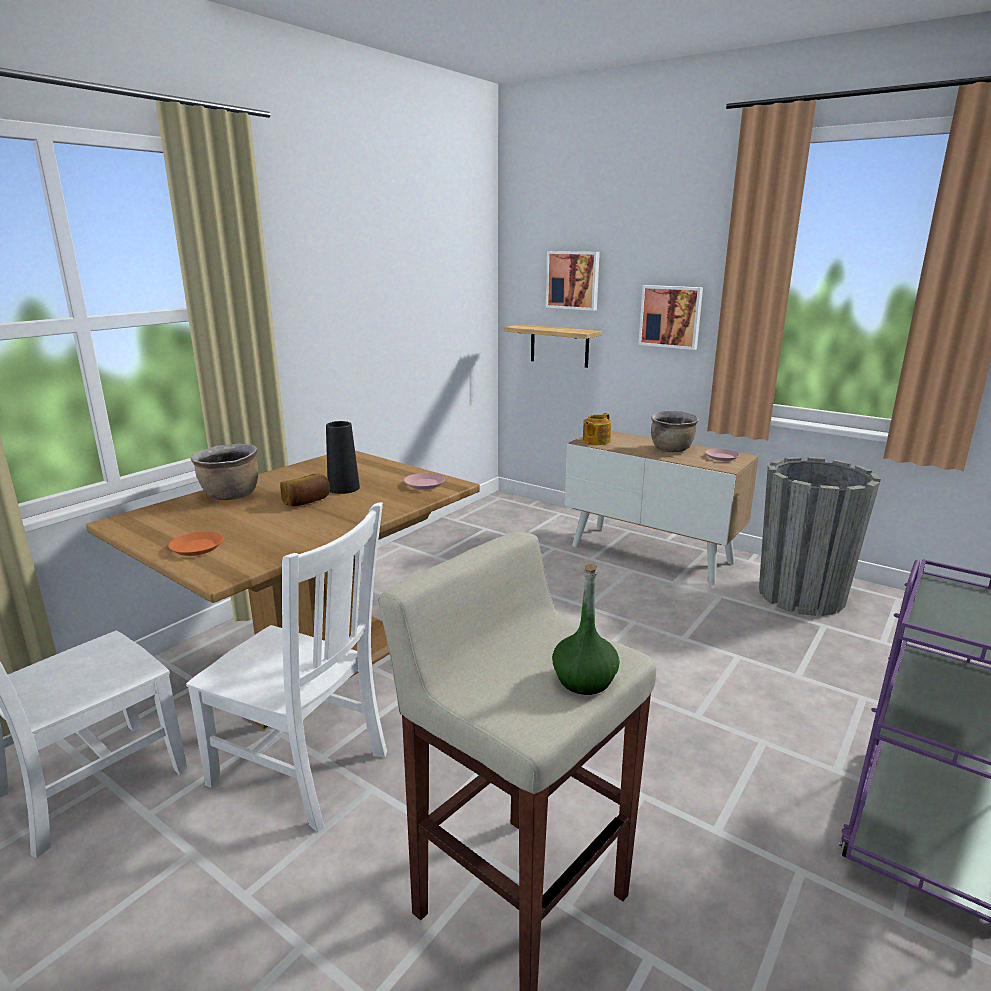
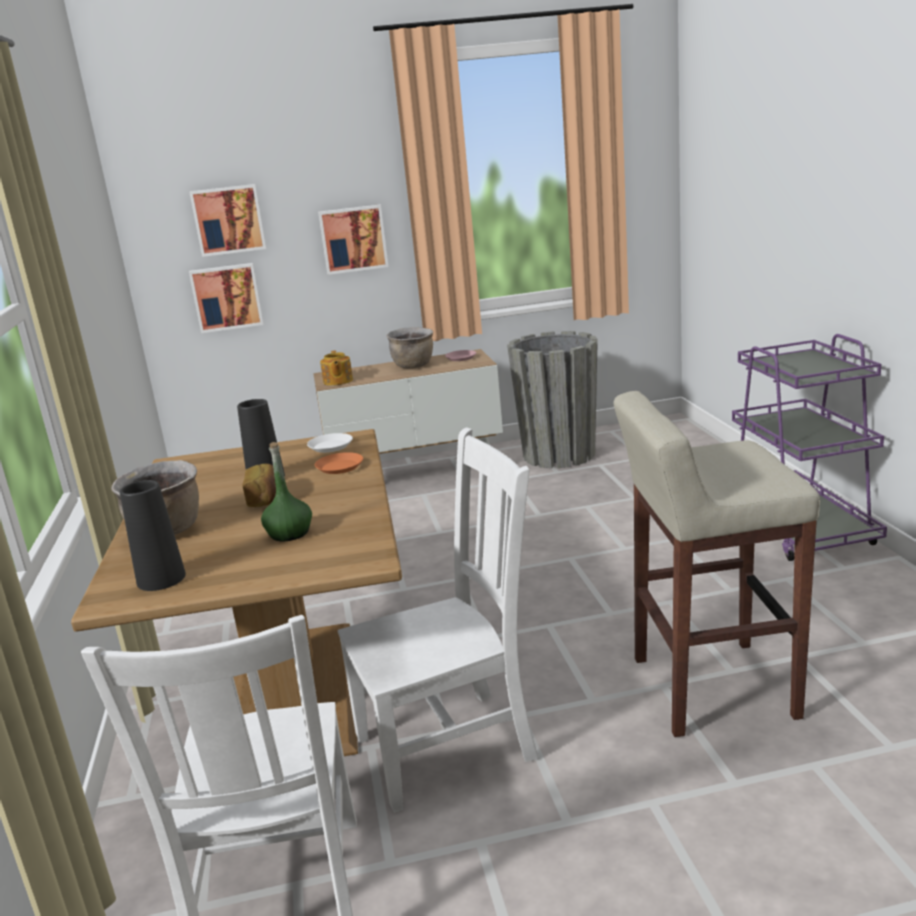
camera: 45 degrees left, 0 degrees up
orange plate [168,531,223,556] -> orange plate moved to [315,452,363,474]
pink plate [404,473,445,490] -> white plate [307,433,353,453]
shelf [504,324,602,368] -> picture [189,263,264,333]
green bottle [552,564,620,695] -> green bottle moved to [261,442,312,541]
none -> black vase [119,480,186,591]

